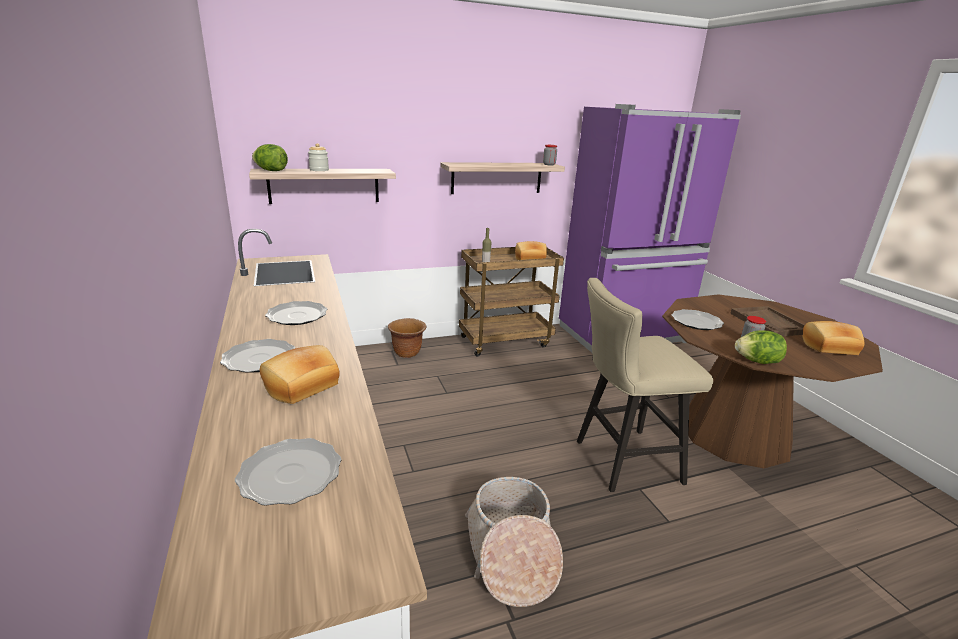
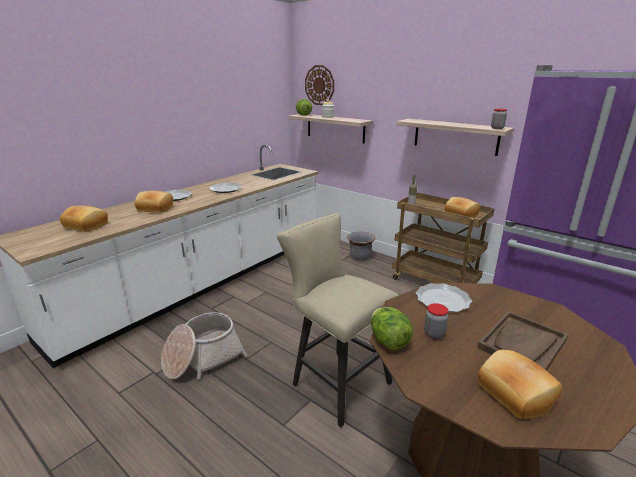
camera: 60 degrees right, 0 degrees up
plate [235,438,342,506] -> bread [60,206,108,232]
brown planter [388,318,426,358] -> grey planter [347,232,375,261]
none -> wall clock [305,65,334,105]

